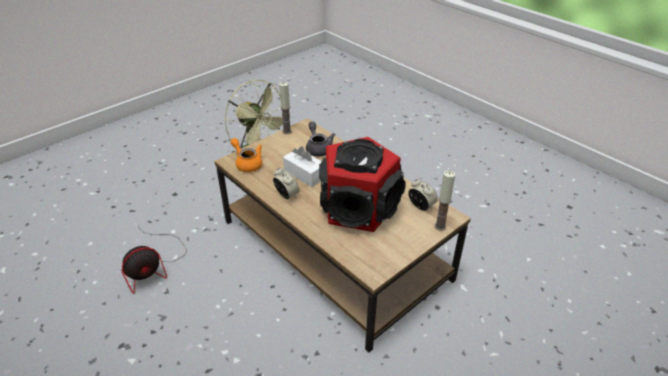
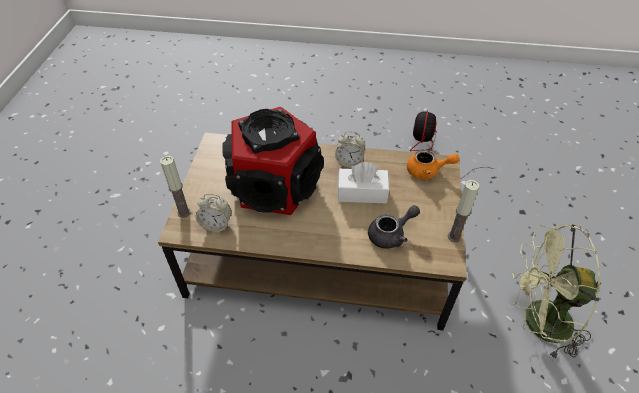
camera: 140 degrees right, 10 degrees up
grey teapot [306,122,335,157] -> grey teapot turned 60 degrees counterclockwise [368,205,420,249]

